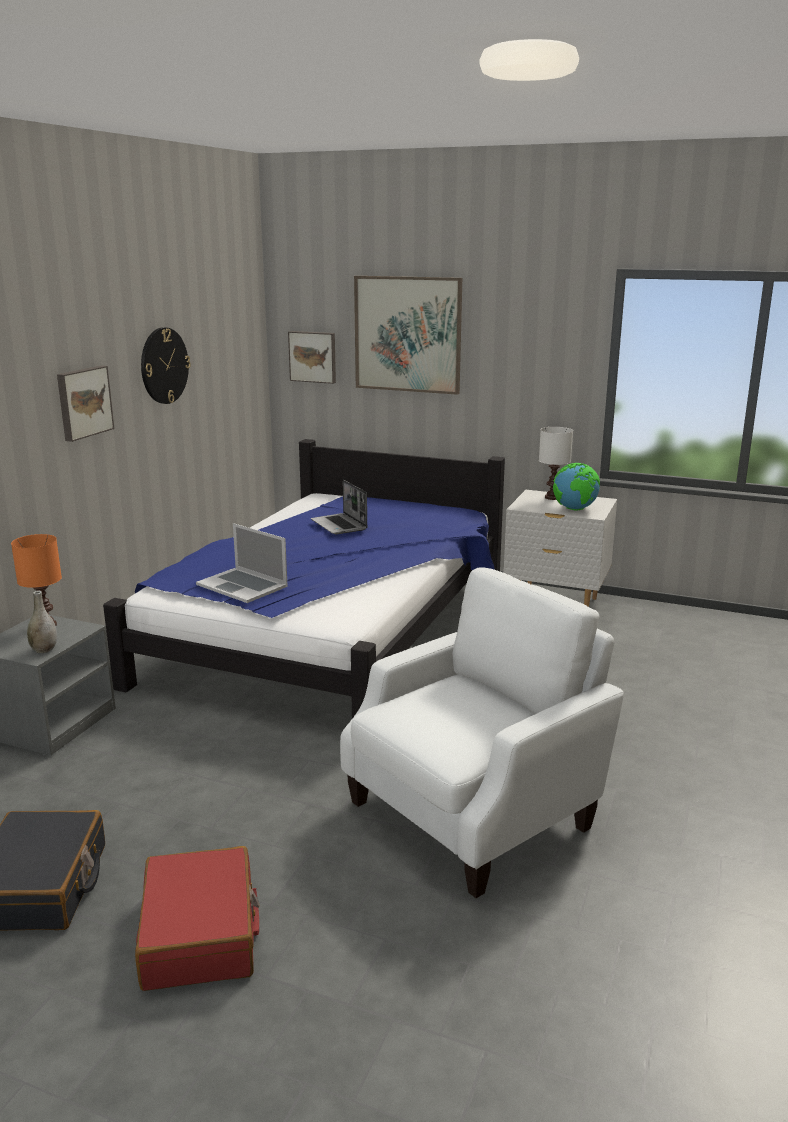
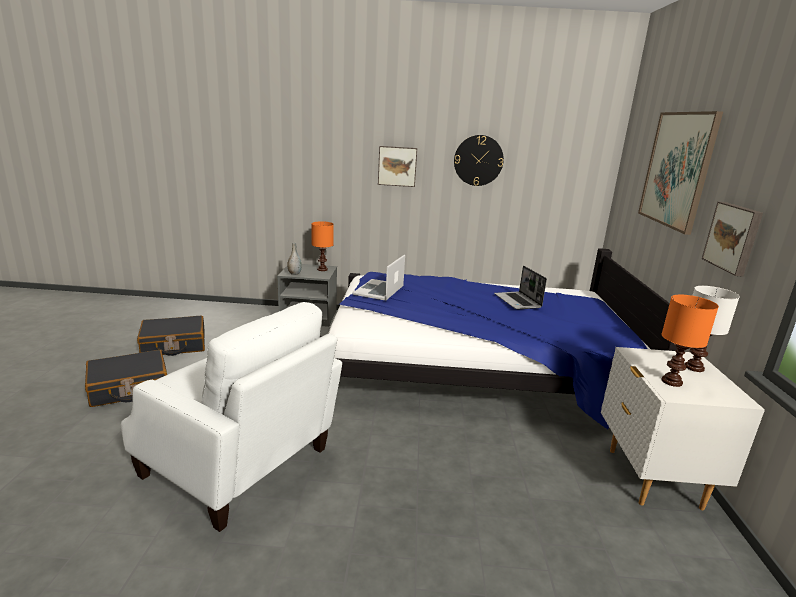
camera: 70 degrees right, 0 degrees up
red suitcase [135,846,260,991] -> black suitcase [85,350,167,407]
picture [288,331,336,384] -> picture moved to [702,202,763,276]
laptop [311,480,367,534] -> laptop turned 60 degrees counterclockwise [494,266,547,309]
globe [553,463,600,510] -> orange table lamp [661,295,719,387]

